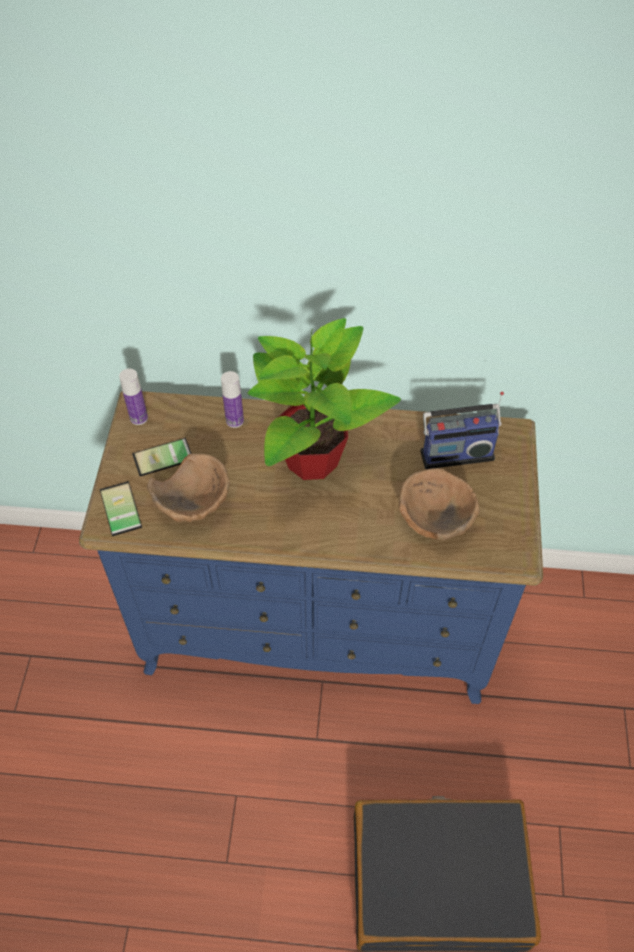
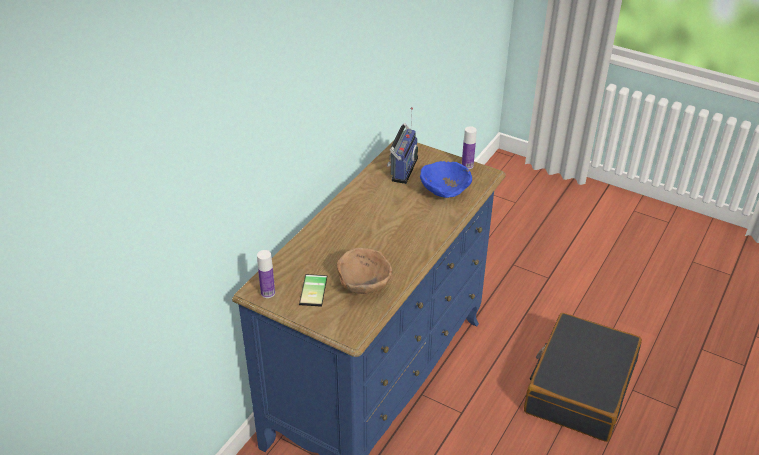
camera: 65 degrees left, 15 degrees down
phone [100,481,142,536] -> none
bottle [221,371,244,428] -> bottle moved to [462,126,477,169]
potted plant [247,318,401,480] -> none
brown bowl [399,468,480,541] -> blue bowl [420,161,472,198]

